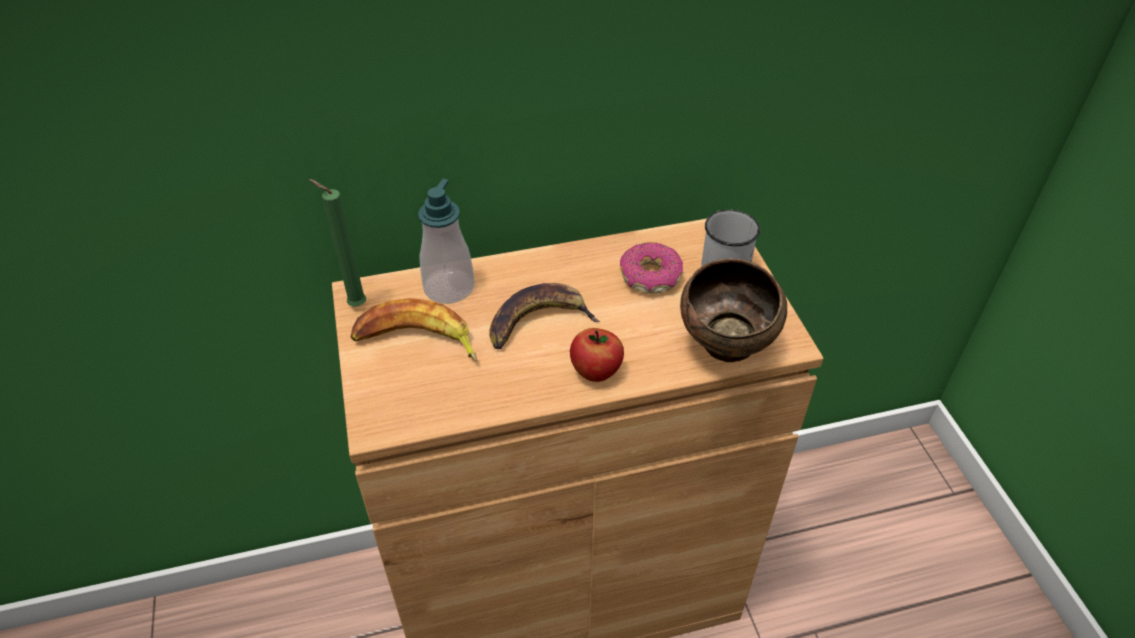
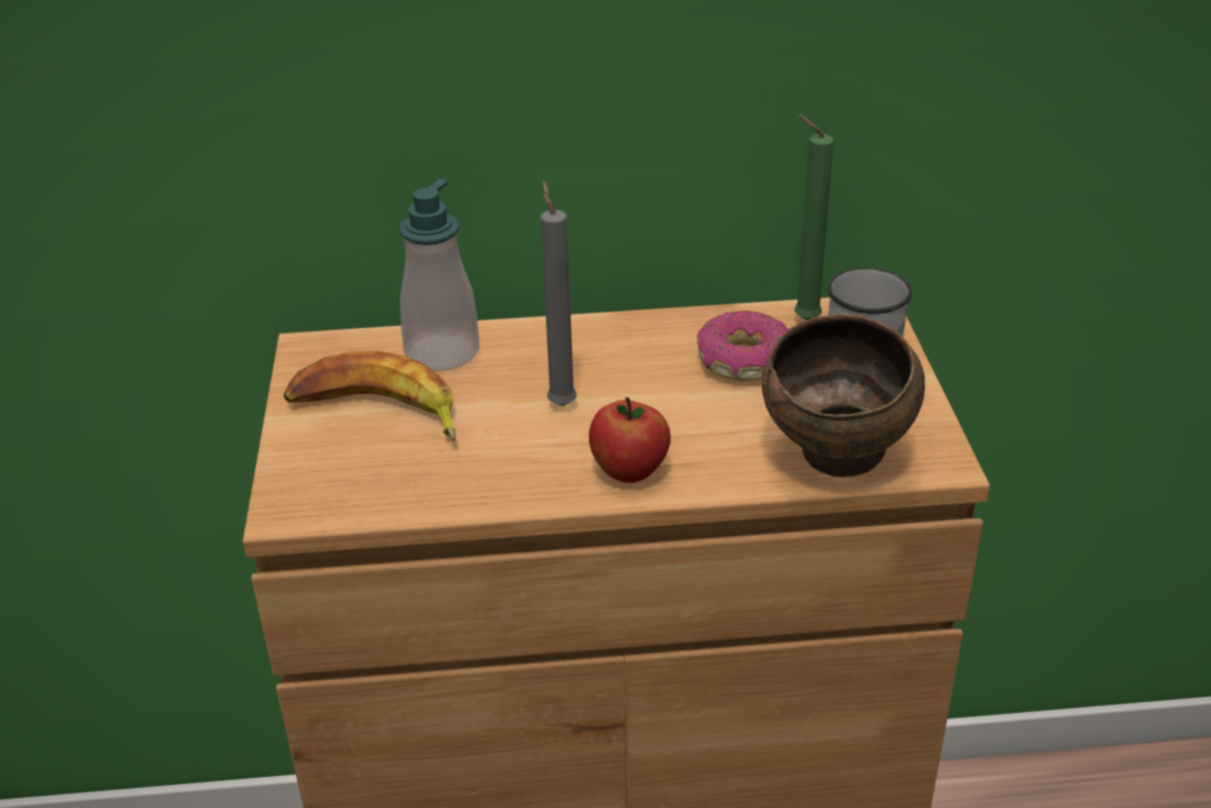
camera: 10 degrees right, 10 degrees down
green candle [309,179,366,307] -> green candle moved to [794,114,834,320]
banana [489,283,600,349] -> grey candle [541,180,577,406]

